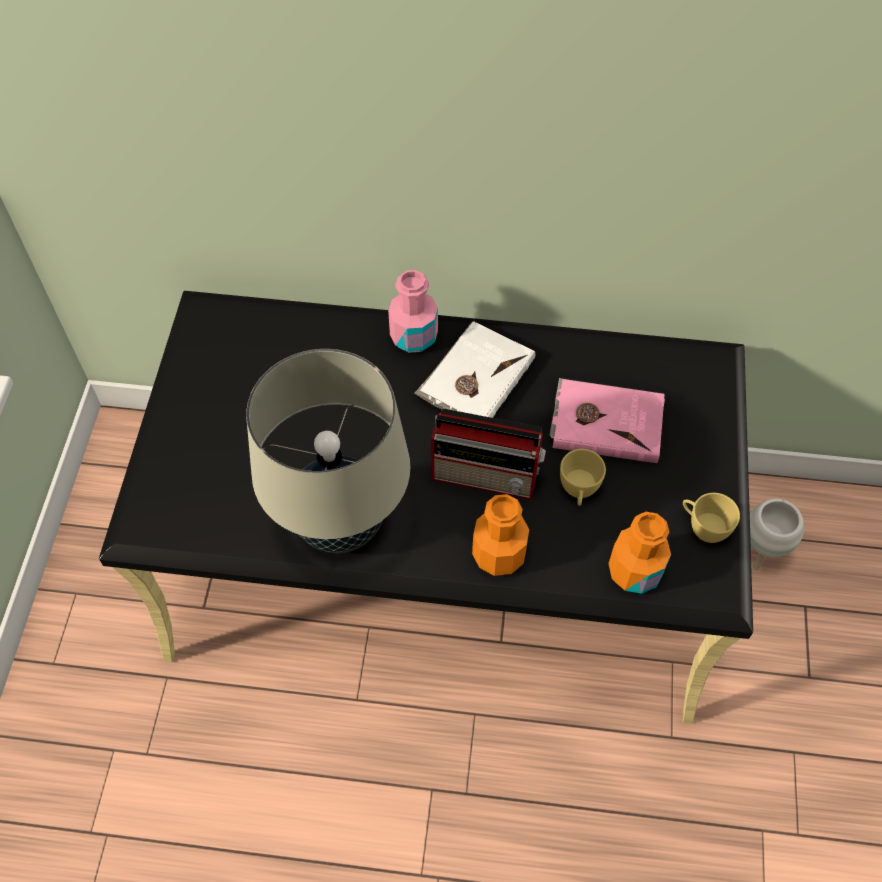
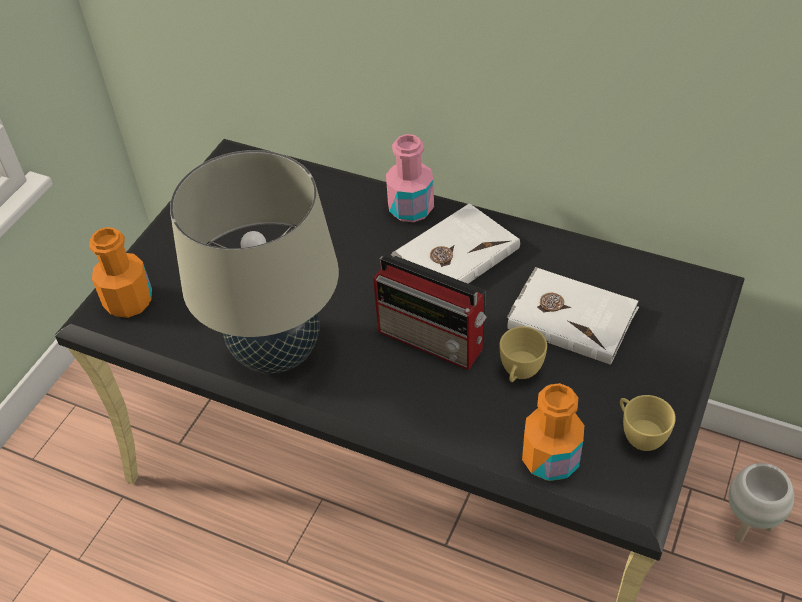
camera: 20 degrees right, 10 degrees down
orange bottle [472,494,529,576] -> orange bottle moved to [89,227,152,318]
pink book [550,378,665,463] -> white book [507,267,639,365]

